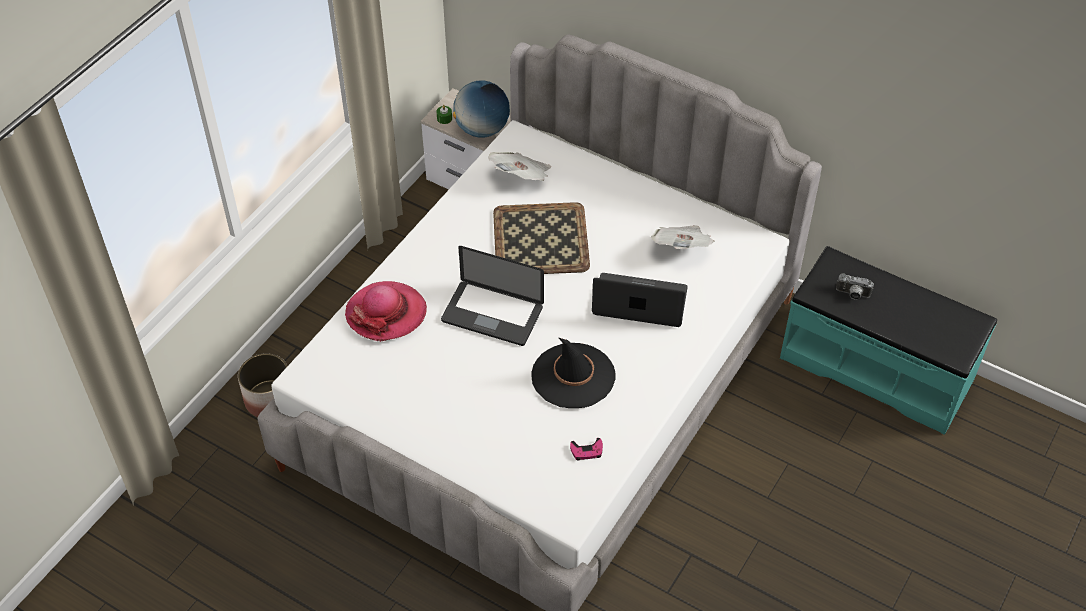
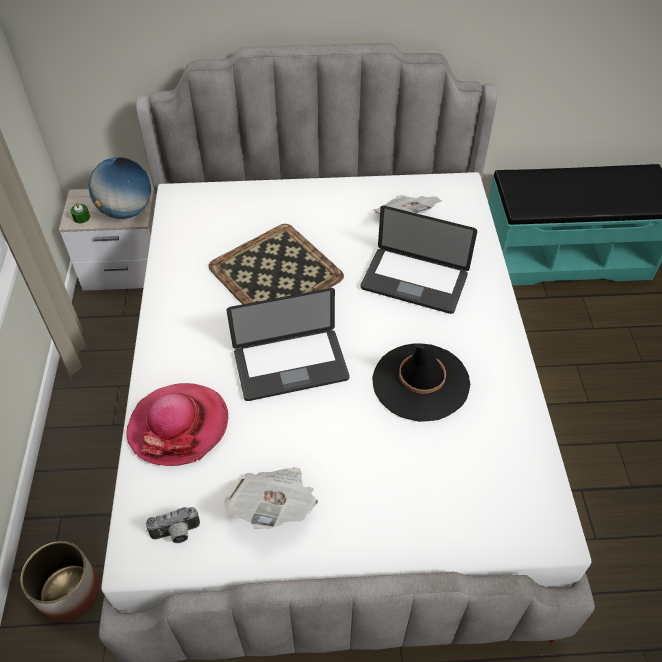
camera: 35 degrees left, 0 degrees up
newspaper [488,152,551,181] -> newspaper moved to [224,467,318,529]
pink game controller [570,438,603,461] -> none
laptop [592,273,688,327] -> laptop turned 135 degrees counterclockwise [361,205,477,314]
camera [836,273,874,300] -> camera moved to [146,507,200,543]

